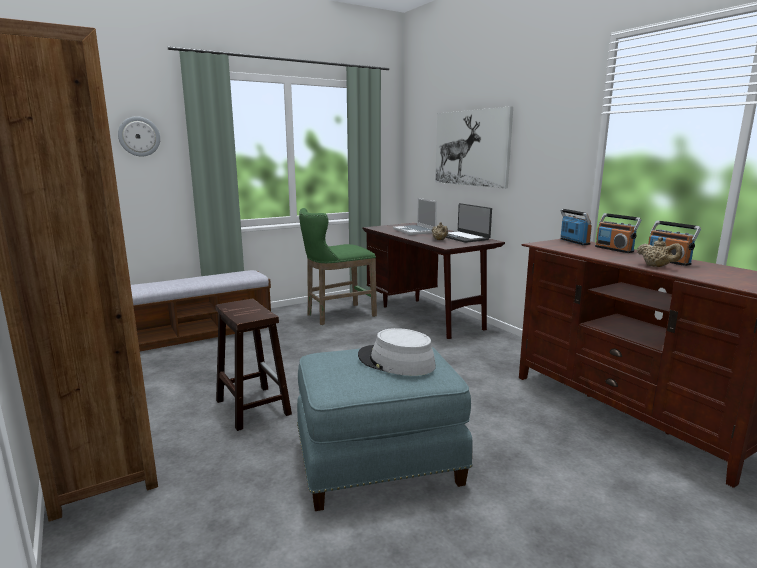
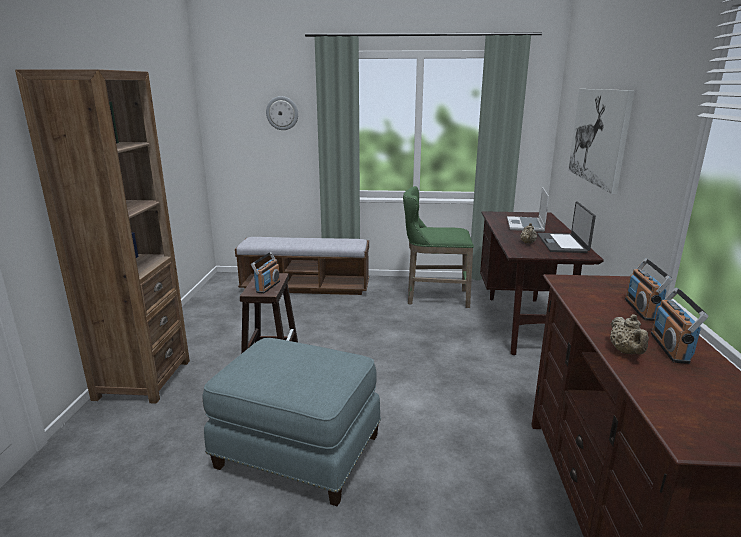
camera: 35 degrees right, 5 degrees up
grey hat [358,328,436,376] -> none
radio [560,209,592,245] -> radio moved to [251,252,280,294]

